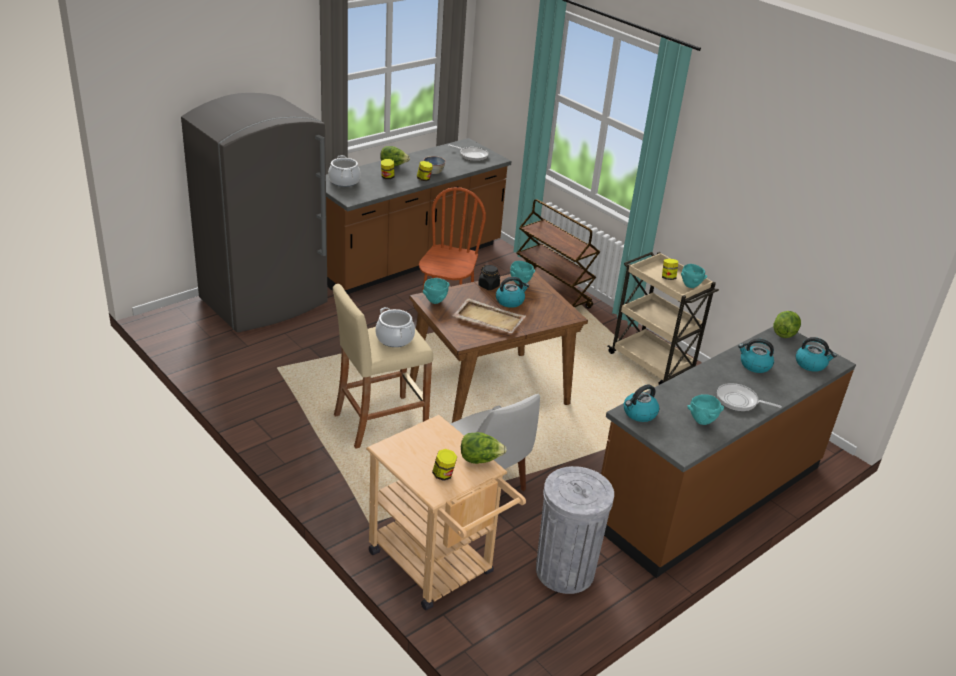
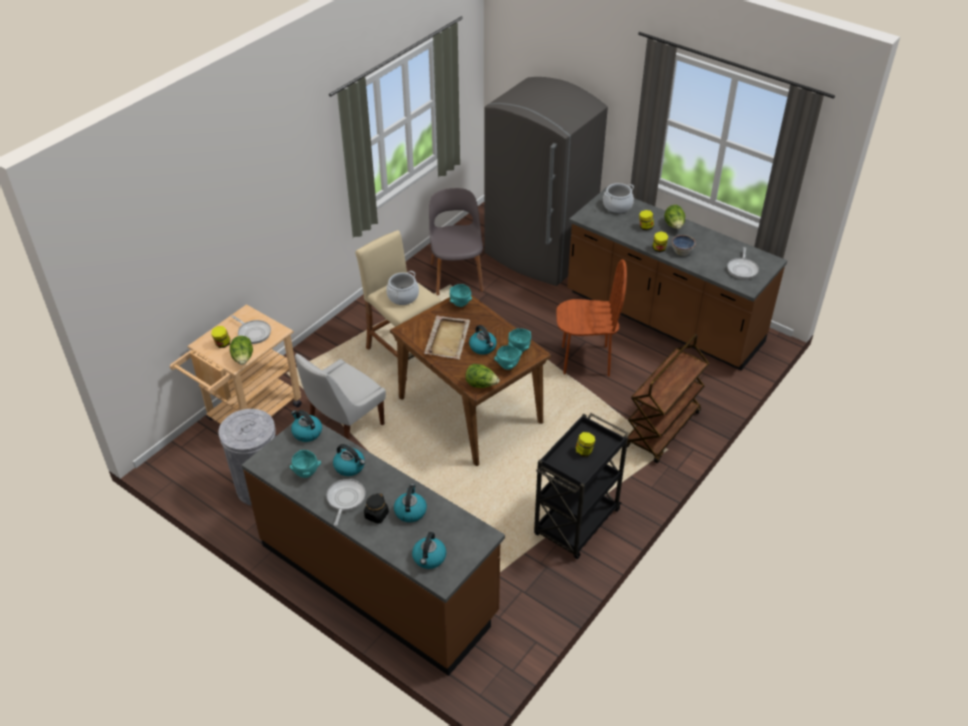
camera: 80 degrees right, 10 degrees up
black jar [478,265,500,290] -> black jar moved to [364,493,389,524]
beige cart [608,252,719,385] -> black cart [534,413,629,559]
turquoise bowl [681,264,707,288] -> turquoise bowl moved to [494,345,522,370]
lettuce [773,311,801,338] -> lettuce moved to [465,364,500,388]
none -> frying pan [231,315,271,344]
none -> kettle [333,444,365,476]
none -> grey chair [429,188,484,295]

